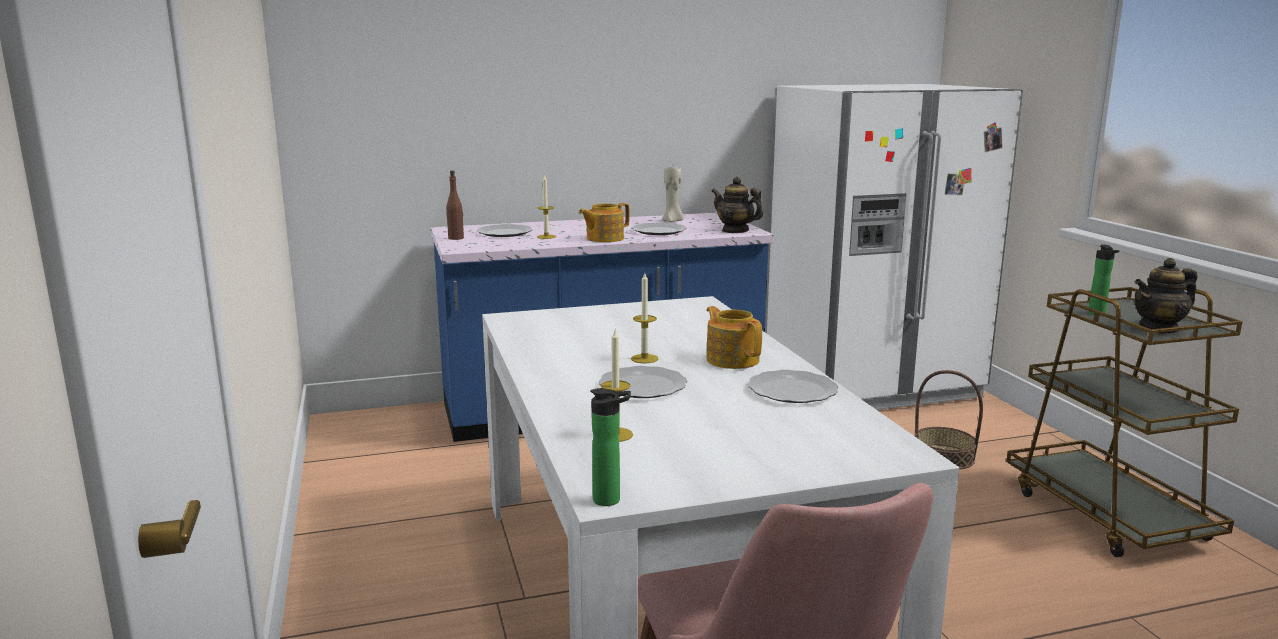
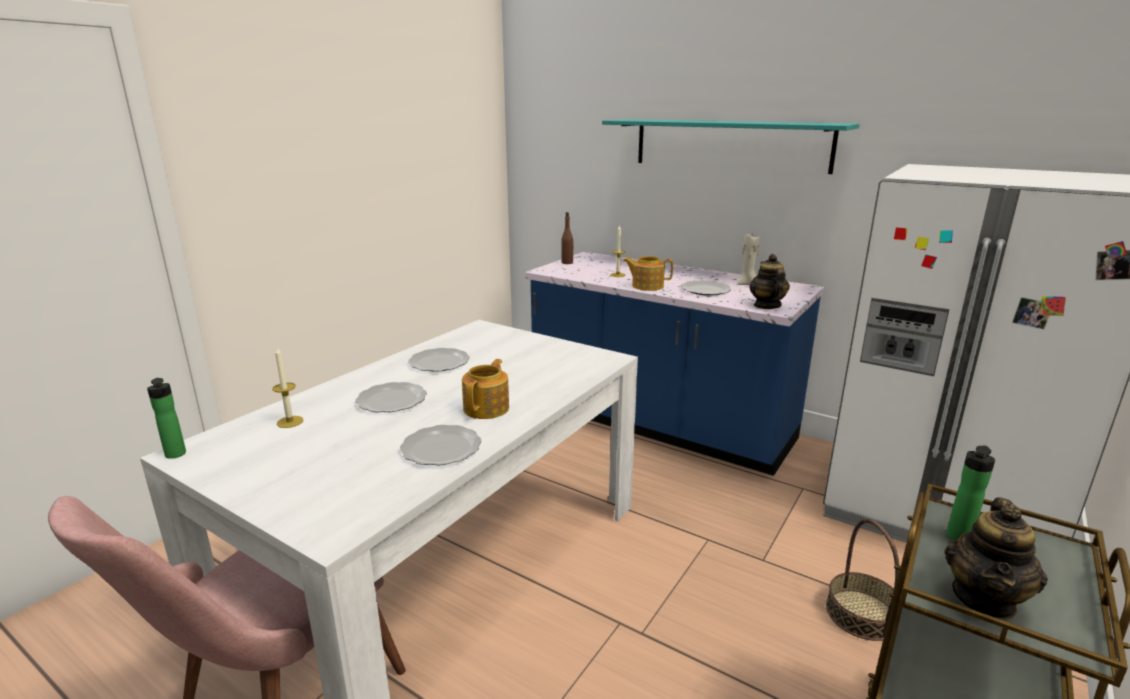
camera: 50 degrees right, 5 degrees up
plate [477,224,533,237] -> plate moved to [408,348,470,372]
candle [631,273,658,364] -> none
teapot [1135,258,1197,334] -> teapot turned 90 degrees counterclockwise [945,497,1048,621]
none -> turquoise shelf [602,119,860,174]

